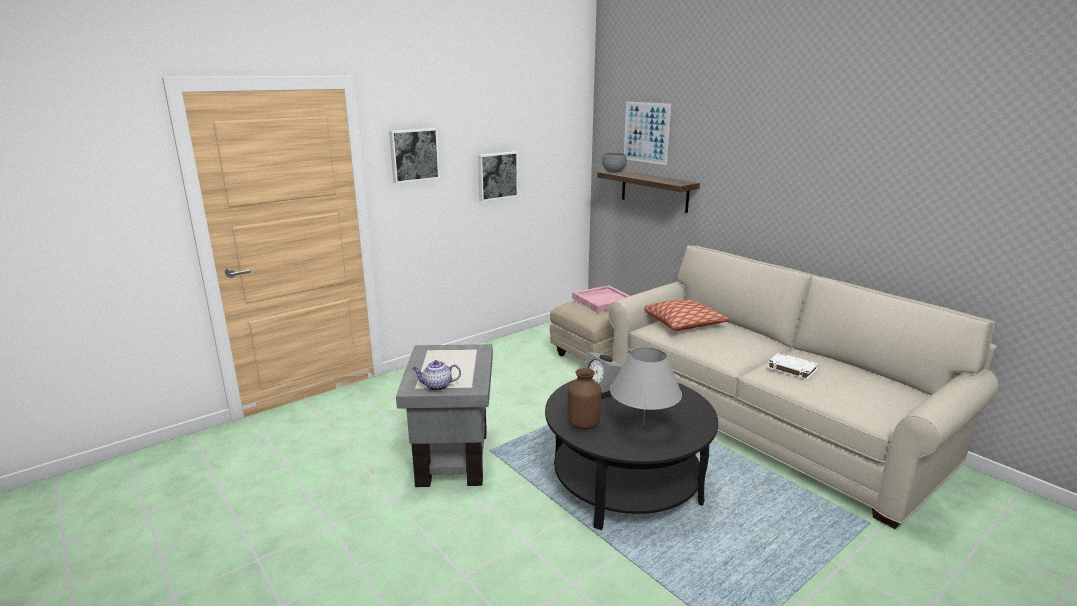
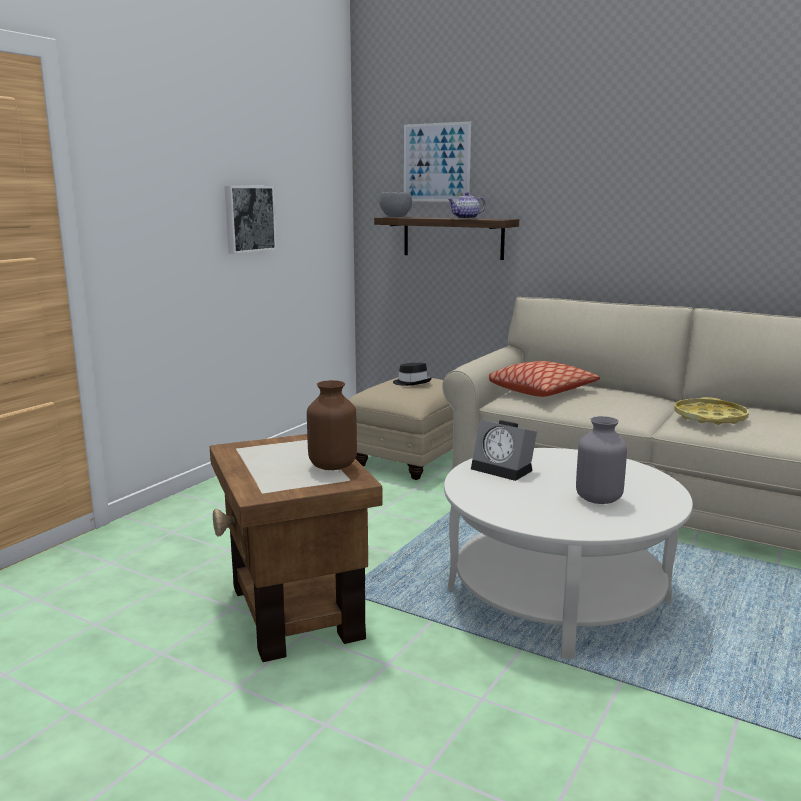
camera: 20 degrees left, 5 degrees down
picture [389,128,440,183] -> none
grey side table [396,344,493,487] -> brown side table [210,434,383,662]
teapot [412,360,461,391] -> teapot moved to [448,192,486,219]
black coffee table [545,379,718,530] -> white coffee table [444,448,693,659]
brown vase [568,368,601,430] -> brown vase moved to [307,380,357,470]
pink tray [572,285,630,312] -> black hat [393,363,432,386]
grey table lamp [610,347,682,426] -> grey vase [576,416,627,504]
white book [767,353,819,380] -> yellow tray [674,397,749,425]

